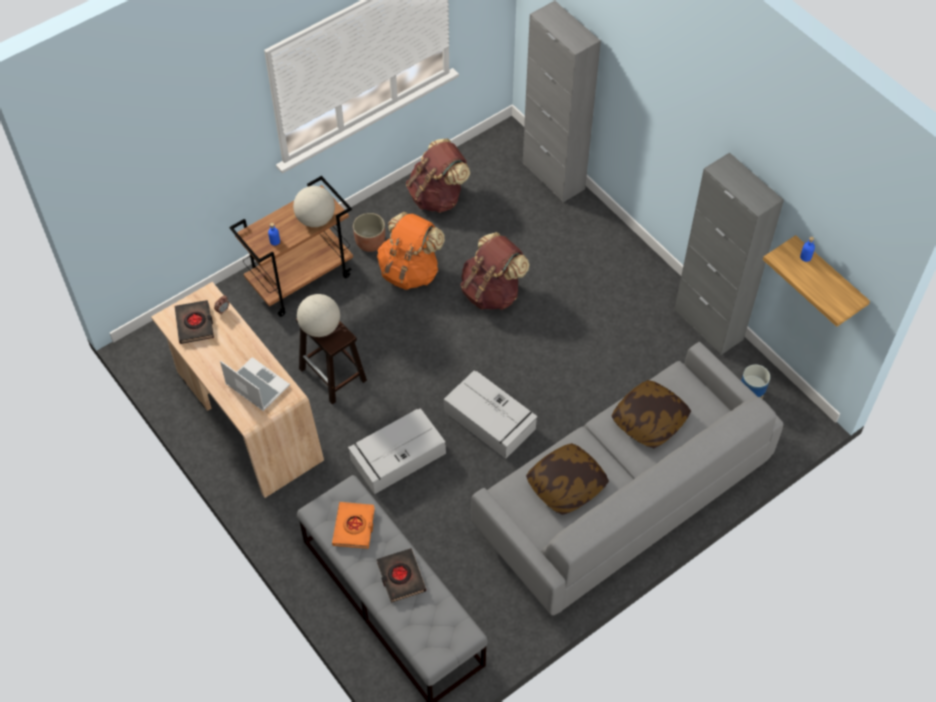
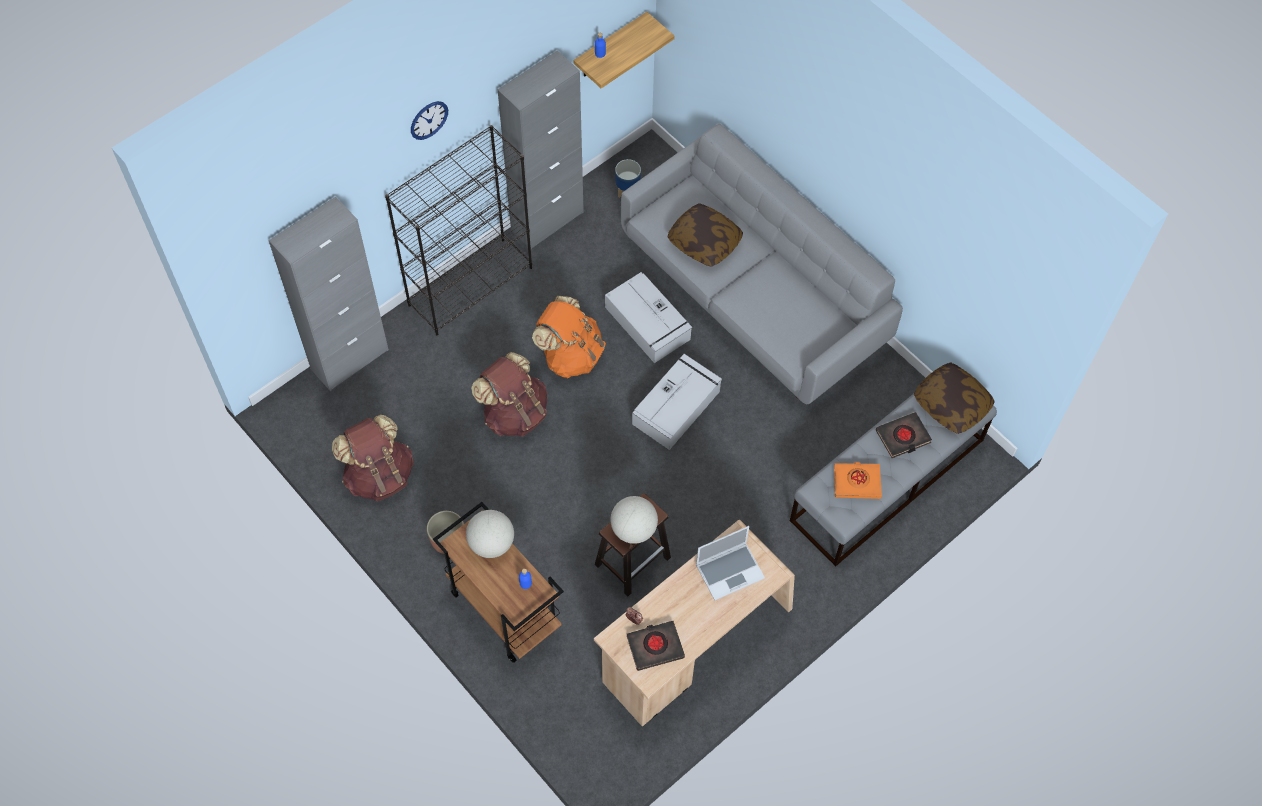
camera: 95 degrees left, 5 degrees up
laptop [220,357,290,411] -> laptop turned 150 degrees counterclockwise [696,526,765,600]
grey storage box [348,408,446,494] -> grey storage box moved to [605,272,692,363]
orange backpack [377,212,445,290] -> orange backpack moved to [532,296,606,378]
pillow [526,443,609,515] -> pillow moved to [914,362,995,434]
none -> black bookcase [385,125,532,335]
none -> wall clock [411,101,448,140]

